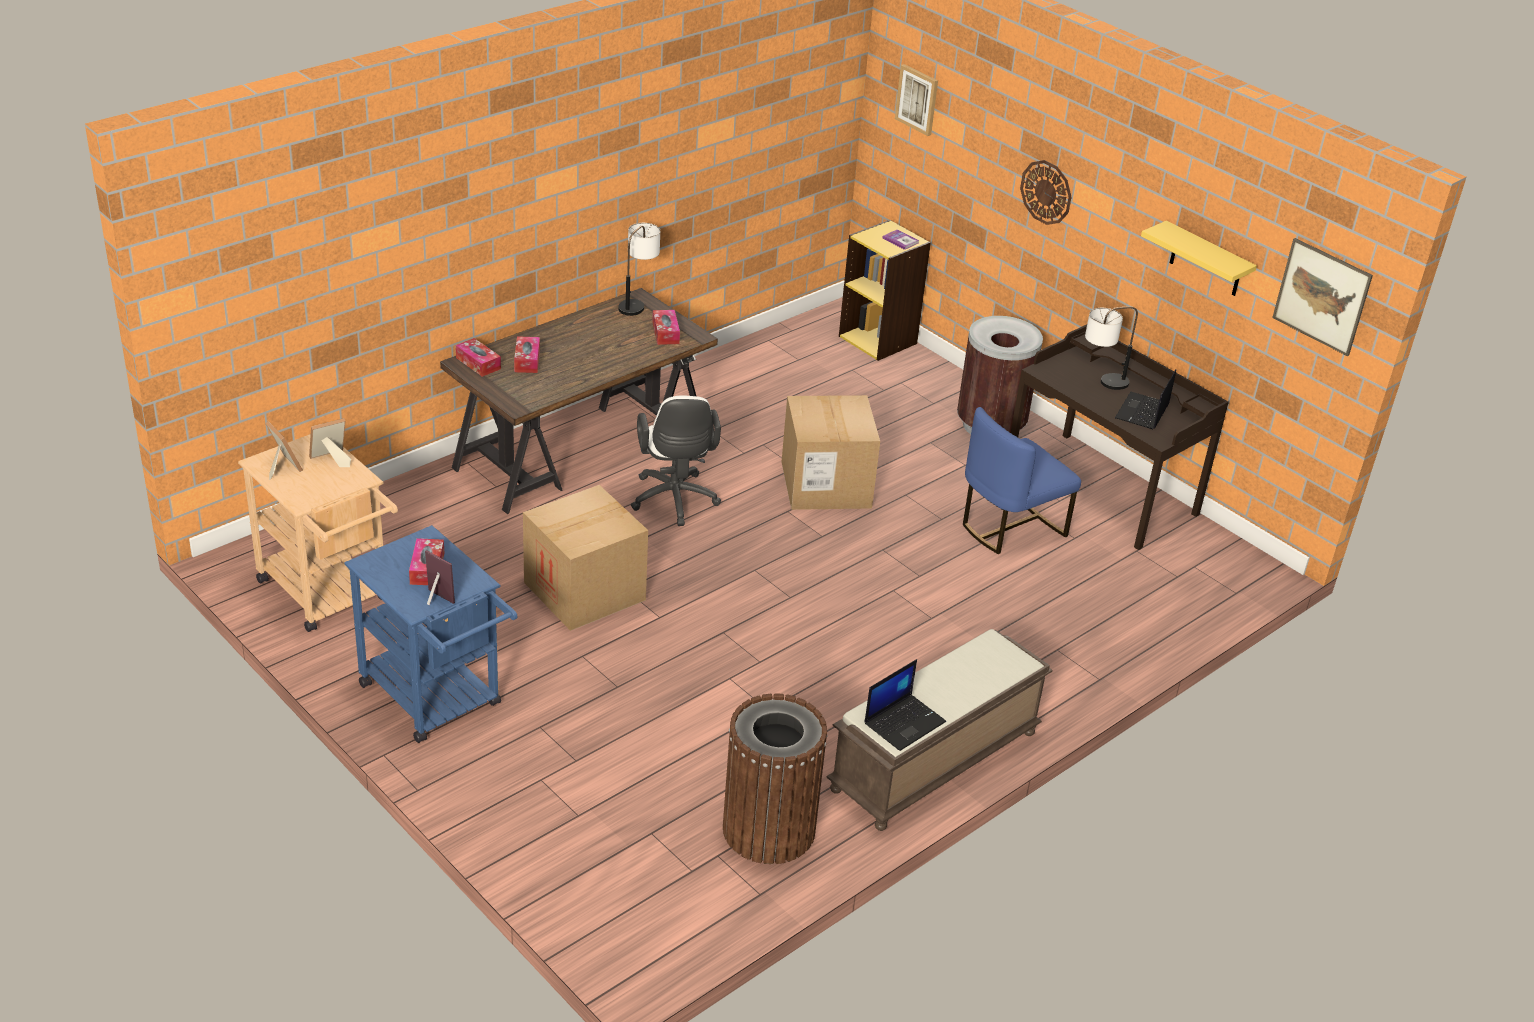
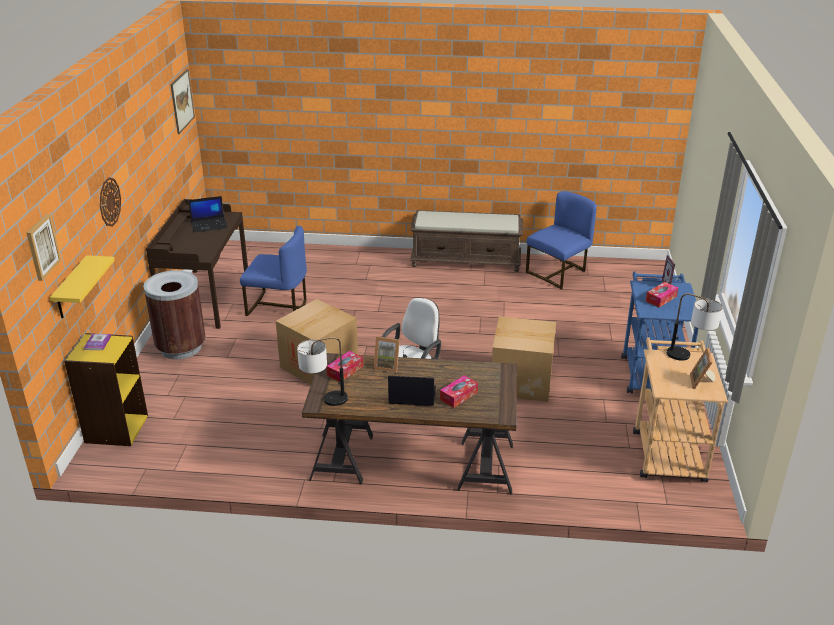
camera: 130 degrees left, 5 degrees down
picture frame [309,418,351,467] -> picture frame moved to [373,336,400,373]
tissue box [456,338,501,377] -> none
brown trash can [723,693,828,864] -> blue chair [526,191,597,290]
laptop [864,659,946,751] -> laptop moved to [388,376,436,406]
table lamp [1085,306,1138,390] -> table lamp moved to [667,293,723,361]
yellow shelf [1141,221,1257,296] -> yellow shelf moved to [50,255,115,319]

